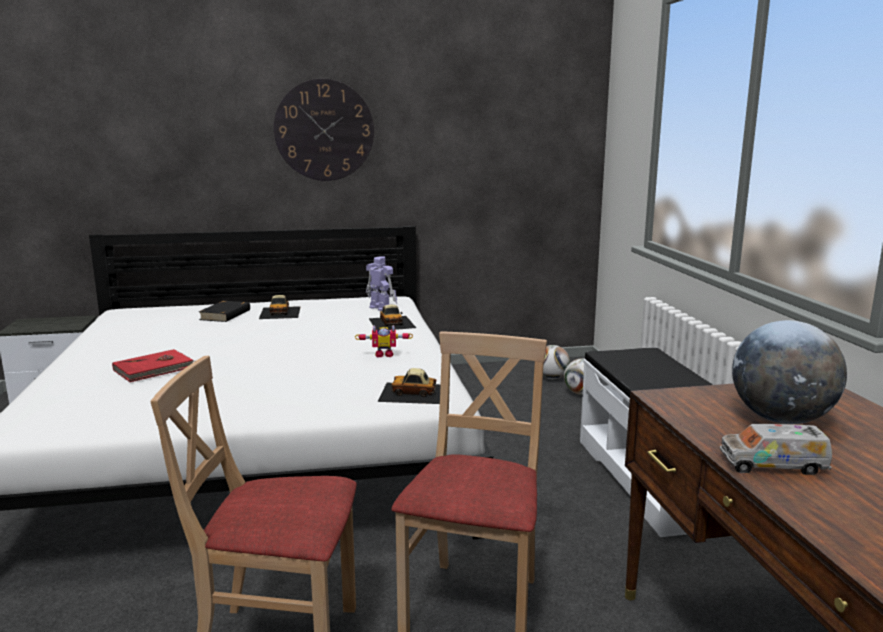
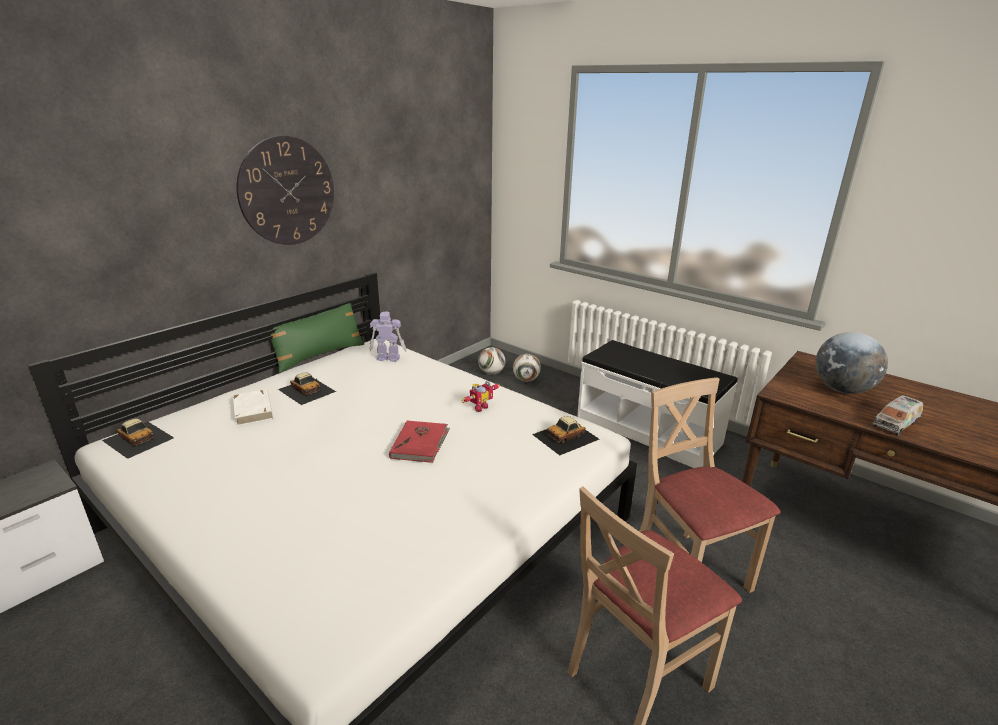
camera: 40 degrees left, 10 degrees up
red book [112,349,195,382] -> red book moved to [389,420,450,463]
black book [199,301,250,322] -> white book [233,389,273,426]
toy car [368,305,416,331] -> toy car moved to [102,418,174,459]
none -> green pillow [265,303,364,373]

